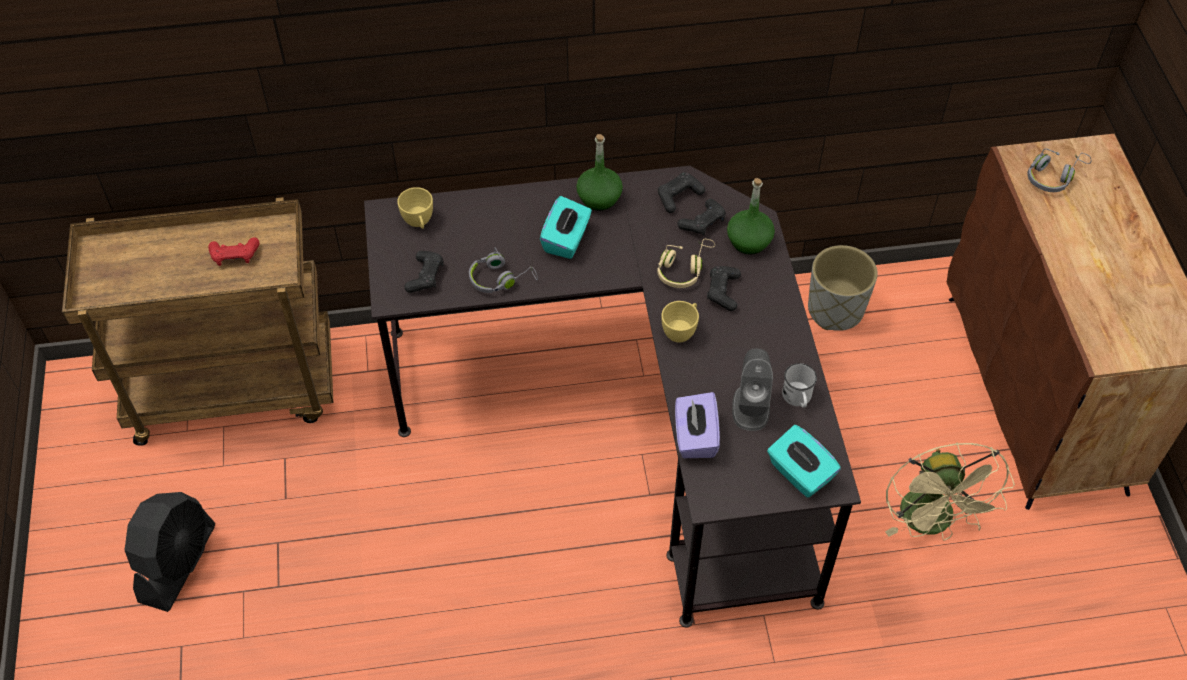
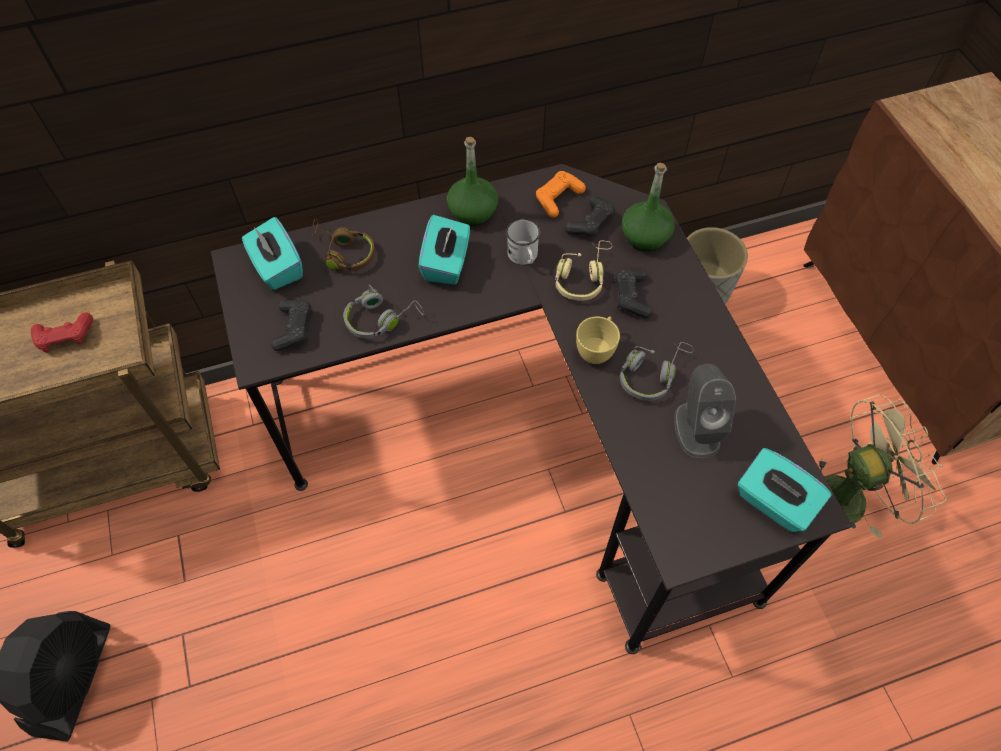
camera: 10 degrees left, 5 degrees up
yellow cup [397,187,433,229] -> turquoise tissue box [242,217,303,290]
black game controller [658,172,705,213] -> orange game controller [536,171,586,218]
purple tissue box [675,392,720,458] -> none
white mug [782,363,817,408] -> white mug moved to [506,219,540,265]
beige fan [885,442,1015,541] -> beige fan turned 90 degrees counterclockwise [819,395,947,539]
grey headphones [1027,149,1091,192] -> grey headphones moved to [620,342,694,401]
none -> brown headphones [312,218,375,271]

